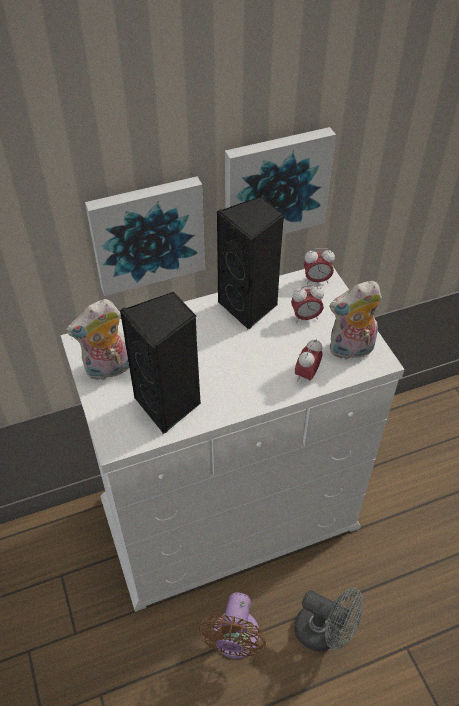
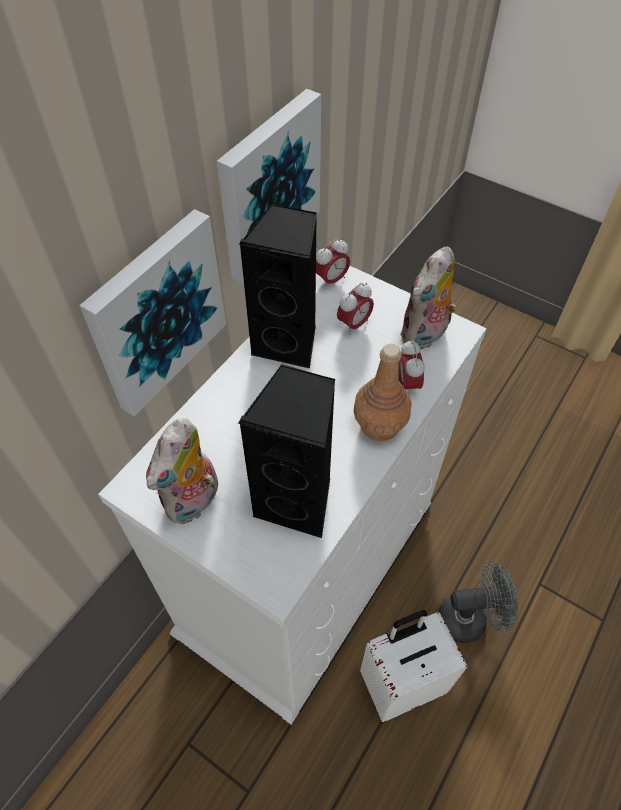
camera: 35 degrees left, 5 degrees up
brown fan [198,592,266,659] -> white suitcase [360,610,468,722]
none -> brown bottle [354,344,412,441]

